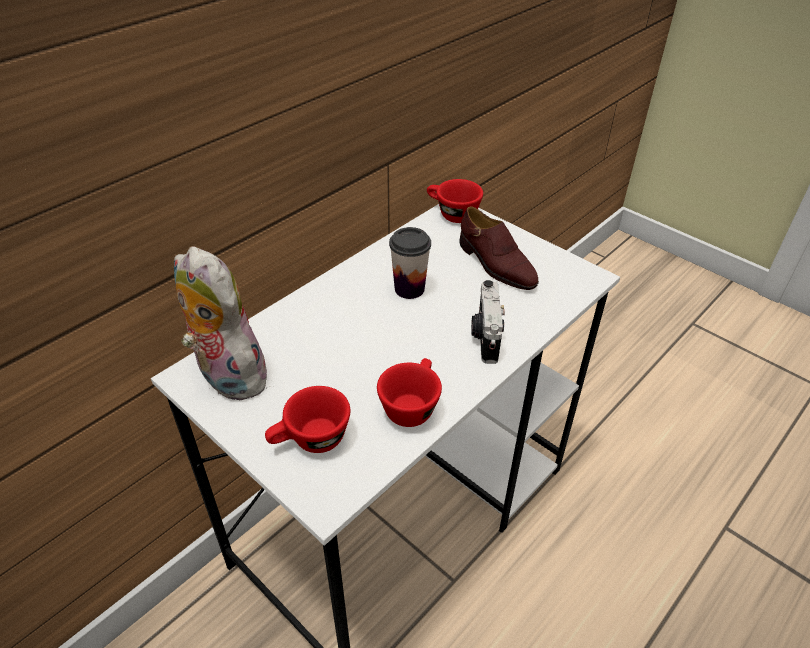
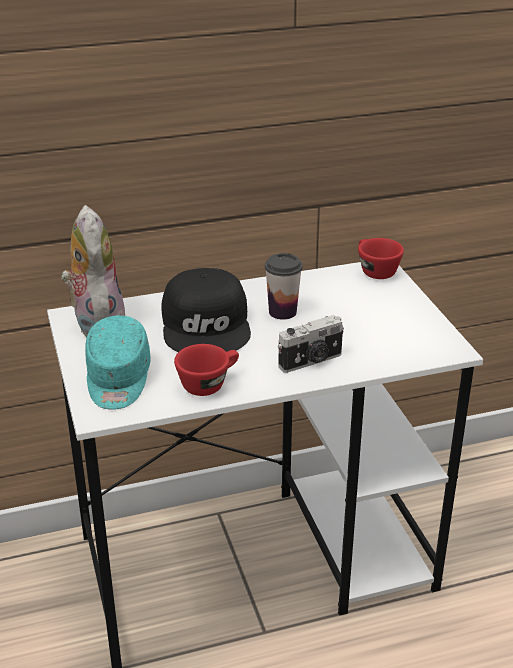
camera: 30 degrees right, 10 degrees down
red cup [265,386,350,453] -> turquoise cap [85,315,151,410]
brown shoe [459,206,539,290] -> none
camera [471,280,505,364] -> camera turned 150 degrees counterclockwise [278,315,344,373]
none -> black cap [162,268,251,352]

